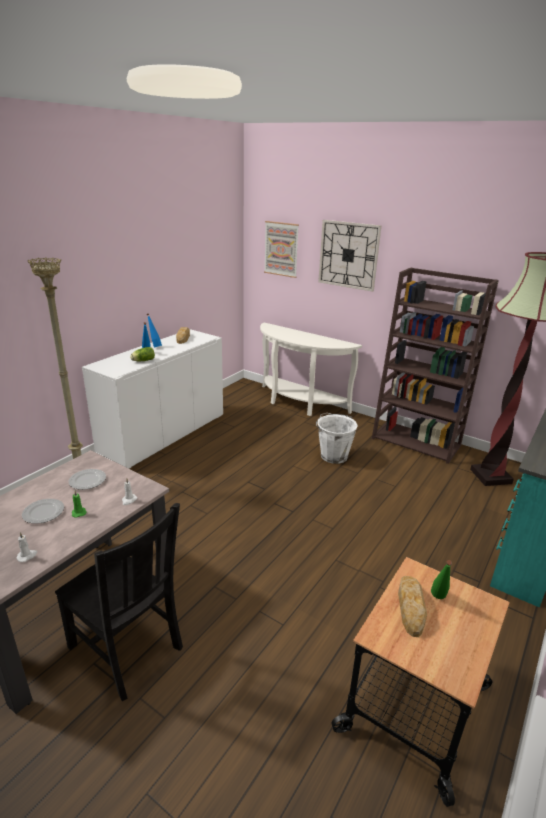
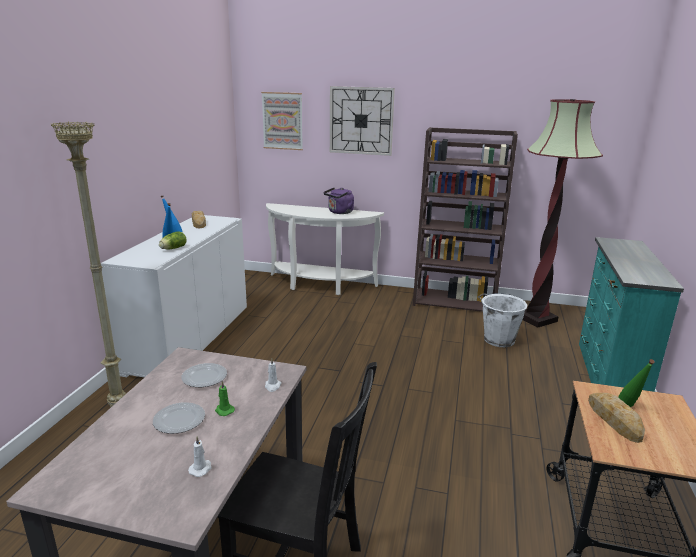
camera: 20 degrees left, 5 degrees down
white bucket [316,412,358,464] -> white bucket moved to [478,293,528,347]
none -> purple kettle [324,187,354,214]

